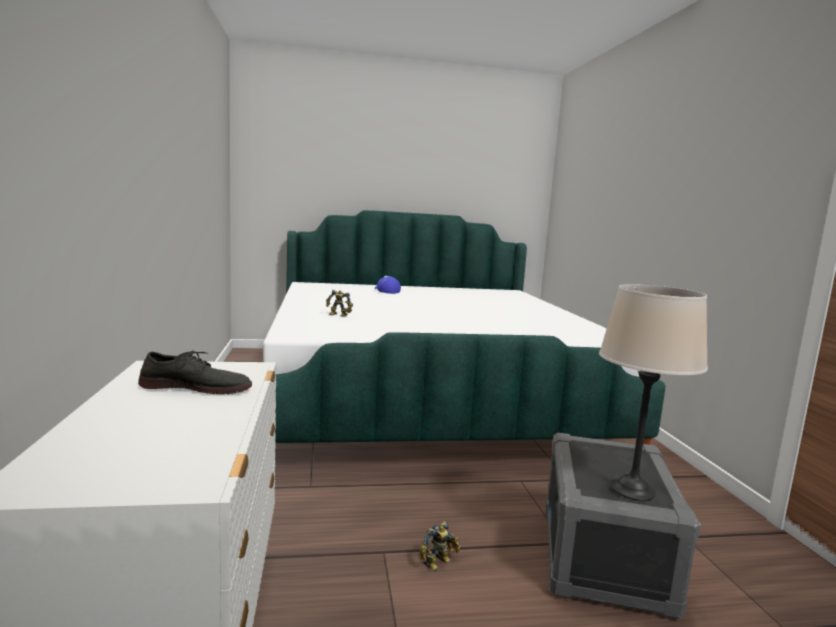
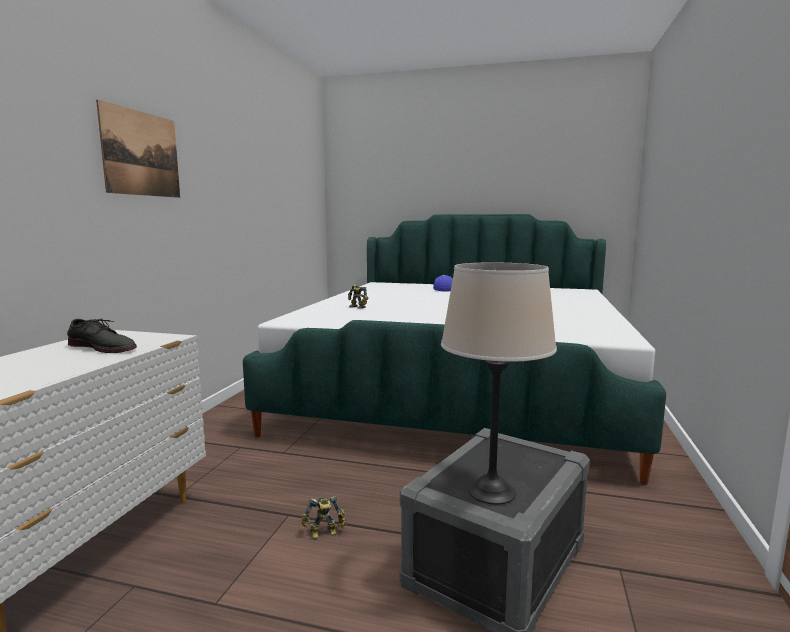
camera: 25 degrees right, 0 degrees up
none -> picture [96,100,180,198]

